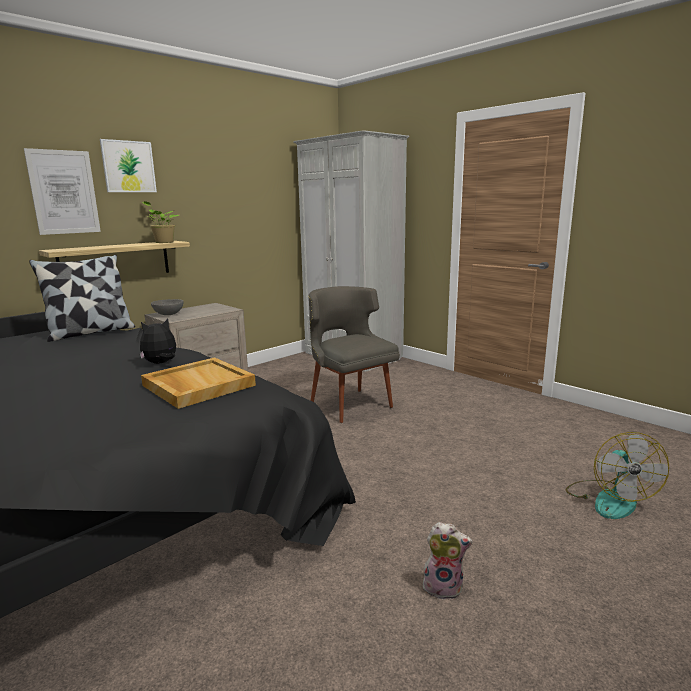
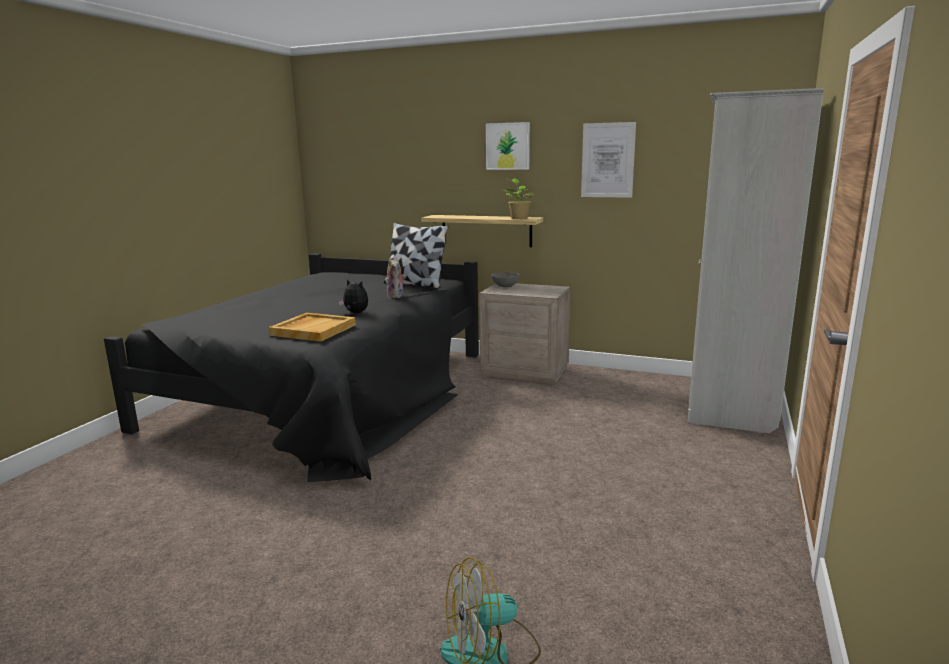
camera: 65 degrees right, 0 degrees up
picture [24,148,101,235] -> picture moved to [581,122,636,198]
grey chair [309,286,400,423] -> none
plush toy [423,522,473,600] -> plush toy moved to [387,254,405,298]

